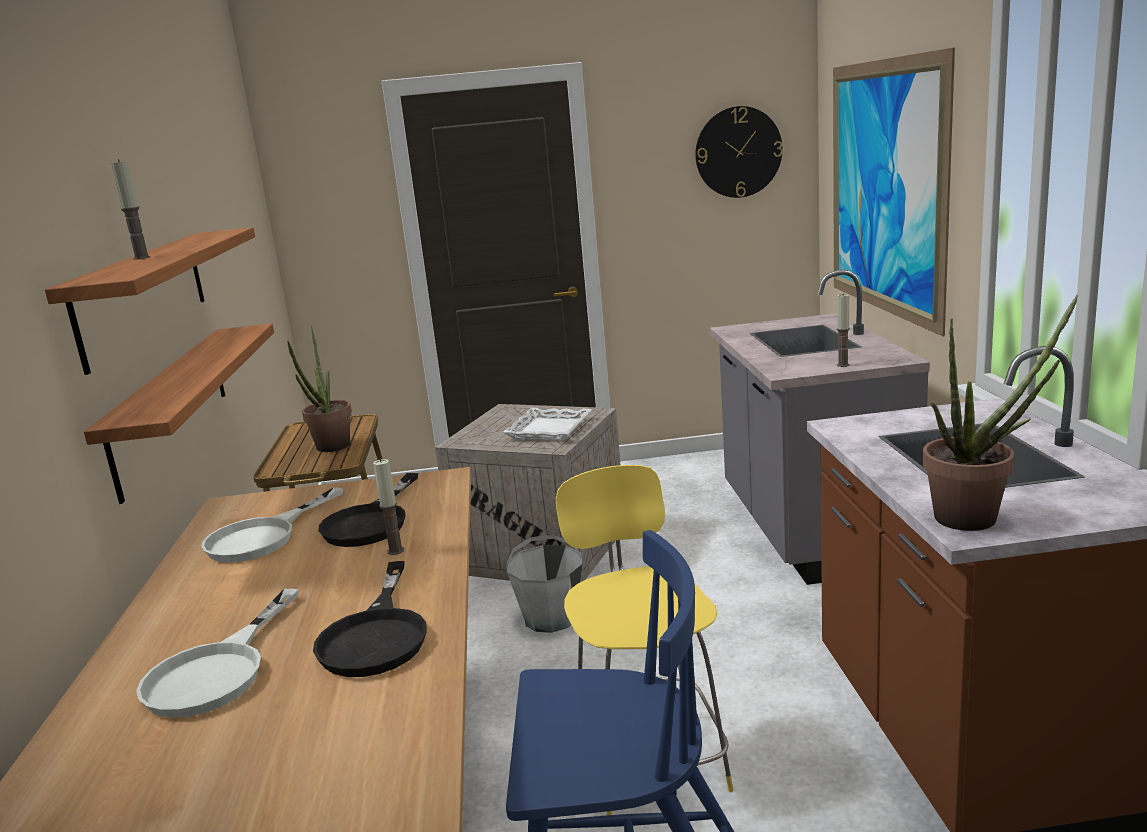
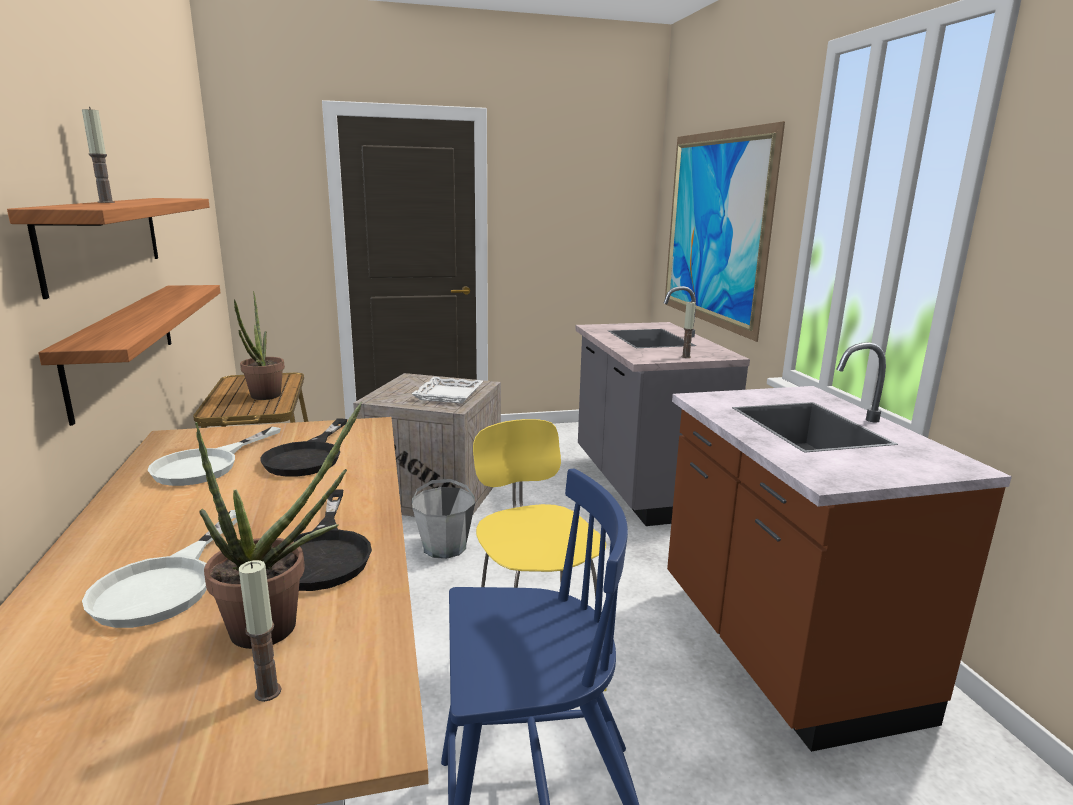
camera: 10 degrees left, 0 degrees up
candle [373,459,404,555] -> candle moved to [239,560,281,702]
wall clock [695,106,783,198] -> none
potted plant [922,295,1078,531] -> potted plant moved to [195,402,362,649]

